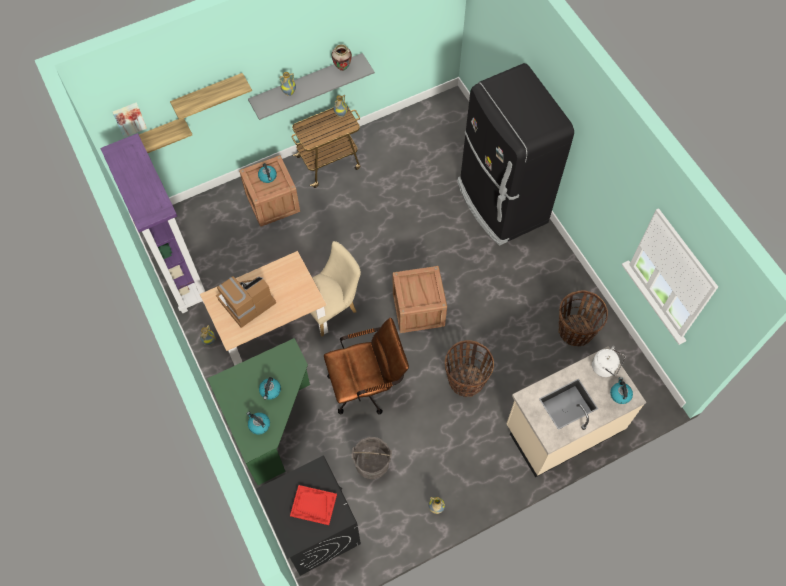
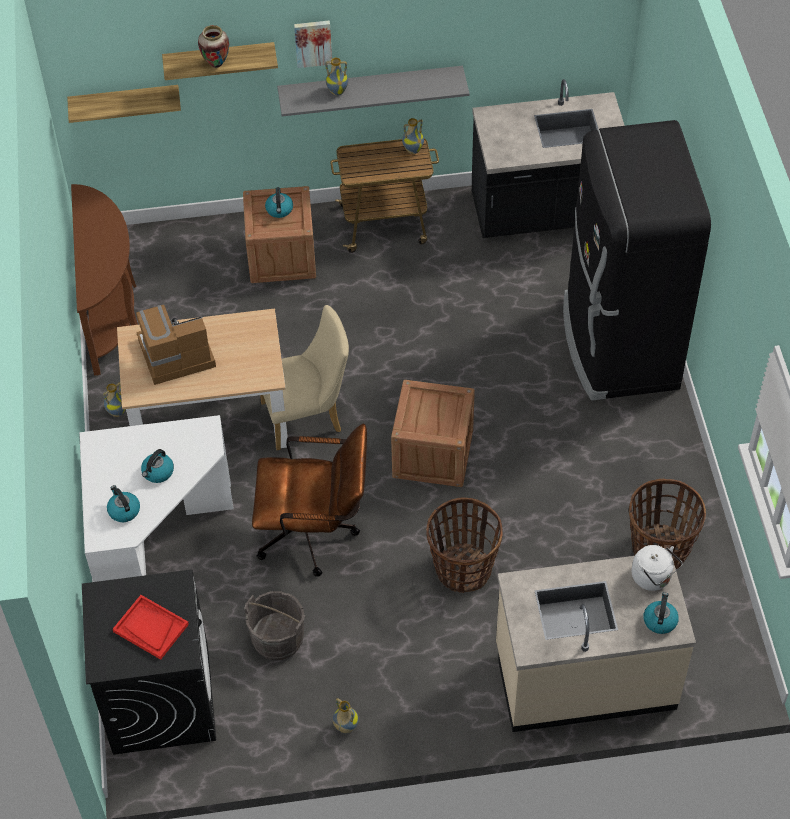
camera: 20 degrees right, 10 degrees down
purple bookcase [100,133,205,313] -> brown console table [71,184,138,376]
picture [113,102,147,137] -> picture moved to [294,21,332,68]
green desk [207,338,310,485] -> white desk [79,415,234,582]
vase [332,44,352,71] -> vase moved to [198,25,229,68]
none -> black counter [472,79,625,238]

